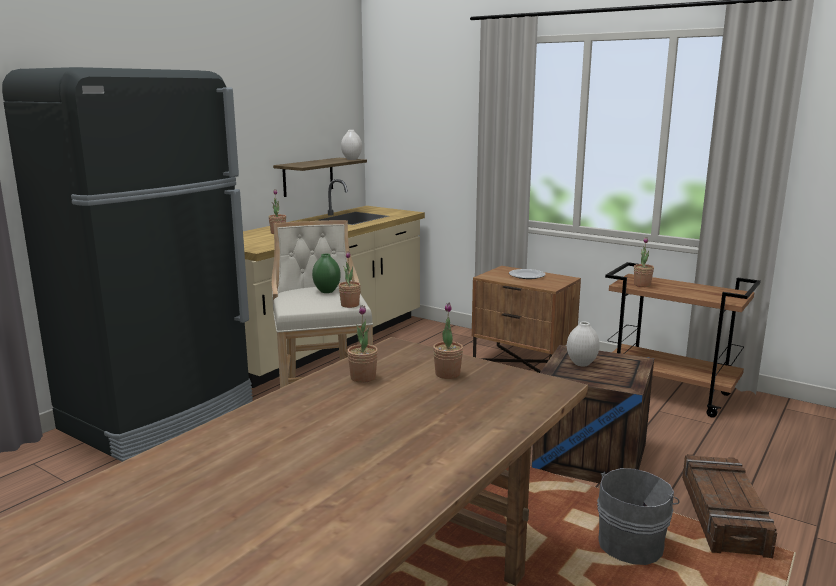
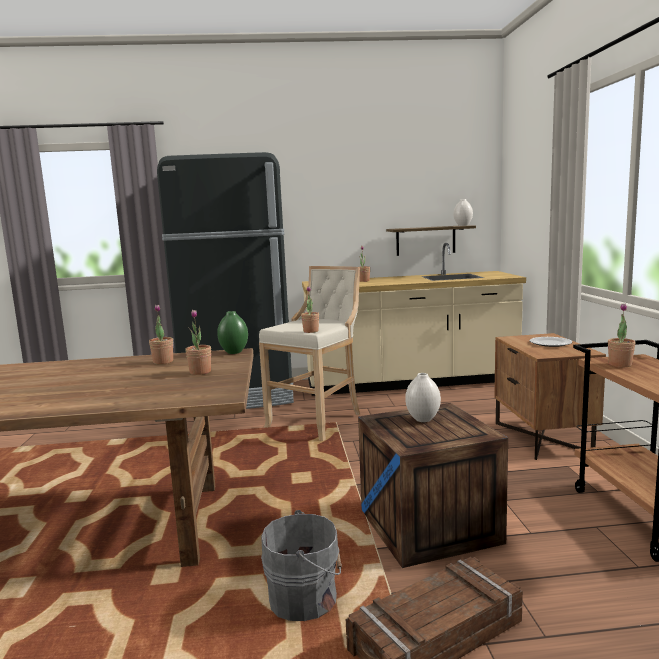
camera: 50 degrees right, 5 degrees down
green vase [312,254,341,293] -> green vase moved to [217,311,248,354]

